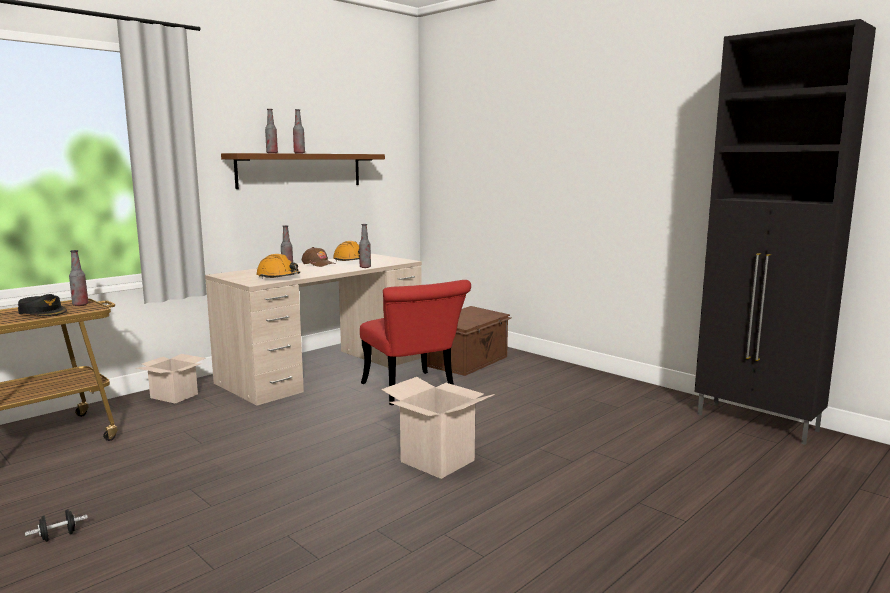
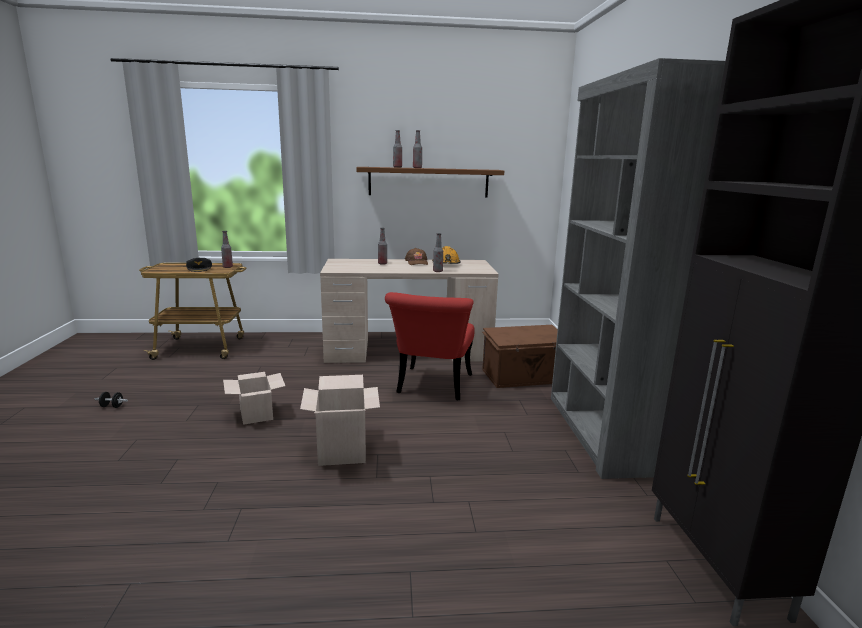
camera: 40 degrees right, 5 degrees up
cardboard box [137,354,205,404] -> cardboard box moved to [223,372,285,425]
orange hard hat [256,254,300,278] -> none
none -> grey bookcase [551,58,725,479]

